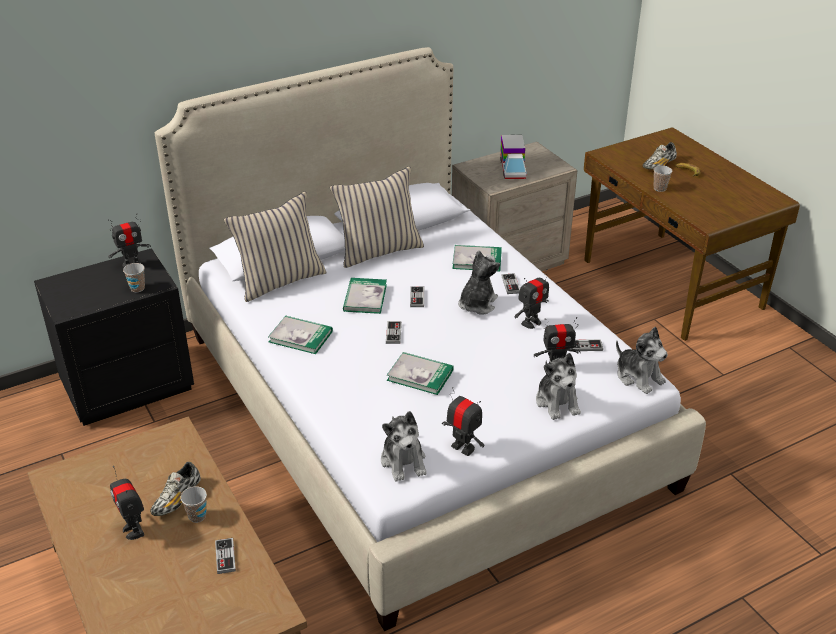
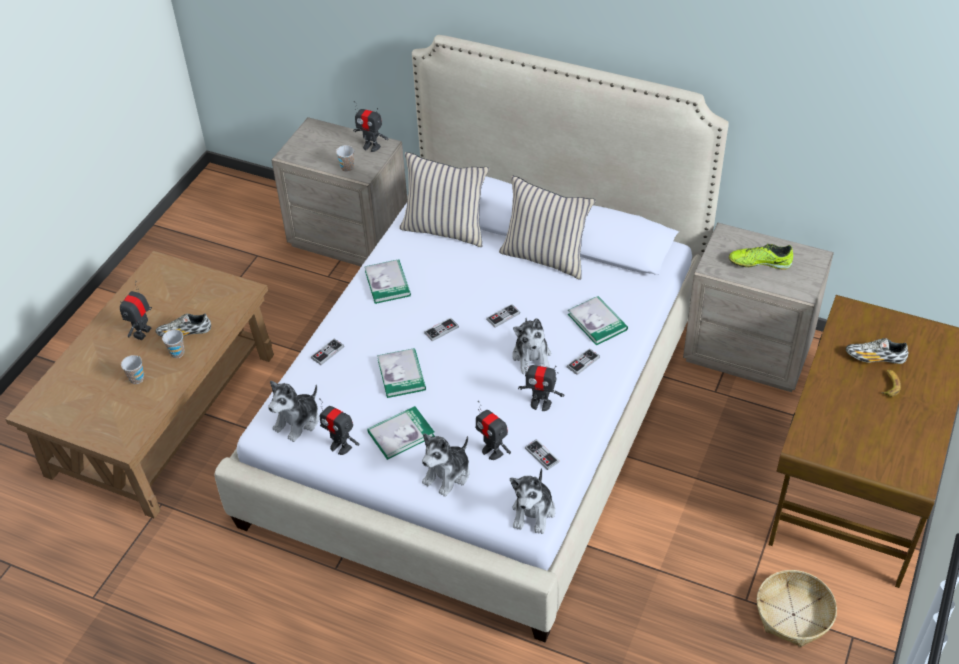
camera: 55 degrees right, 10 degrees up
black nightstand [34,248,194,426] -> beige nightstand [271,117,407,266]
game controller [215,538,236,574] -> game controller moved to [311,339,344,365]
book [343,278,387,314] -> book moved to [367,406,435,460]
toy robot [442,387,484,456] -> toy robot turned 120 degrees clockwise [319,398,359,455]
plush toy [458,250,500,315] -> plush toy turned 90 degrees clockwise [512,318,551,374]
toy truck [500,135,526,179] -> shoe [729,244,793,270]
cup [654,165,672,192] -> cup moved to [121,355,144,384]
none -> basket [757,570,837,647]

